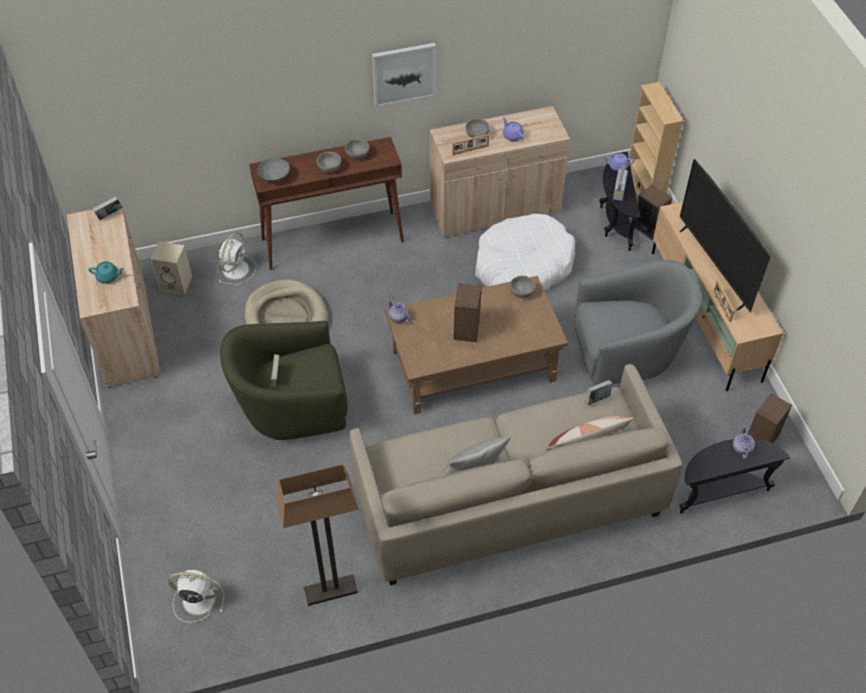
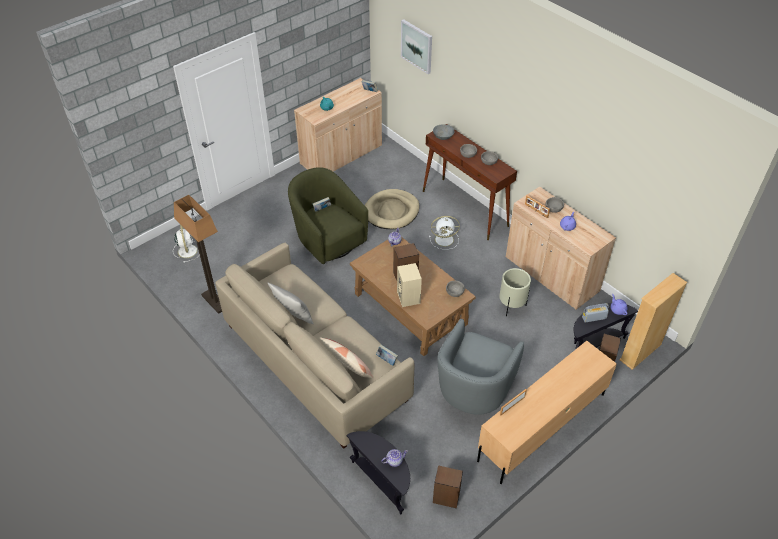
camera: 65 degrees right, 5 degrees down
beige speaker [151,242,192,294] -> beige speaker moved to [397,263,422,307]
white fan [217,232,256,285] -> white fan moved to [429,216,460,249]
picture [372,43,436,107] -> picture moved to [401,19,432,74]
white dog bed [475,214,575,291] -> beige planter [499,268,531,316]
grey armchair [574,260,702,385] -> grey armchair turned 60 degrees clockwise [437,319,524,415]
television [679,159,771,313] -> none

